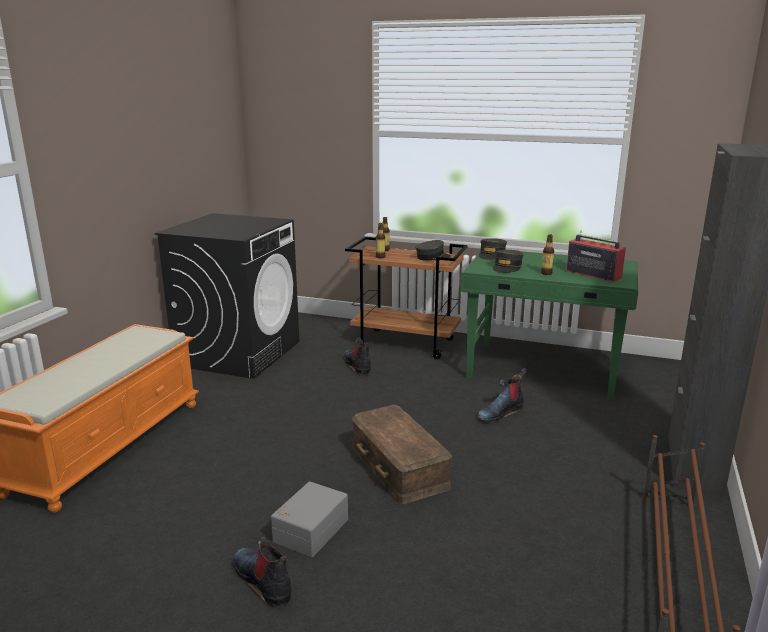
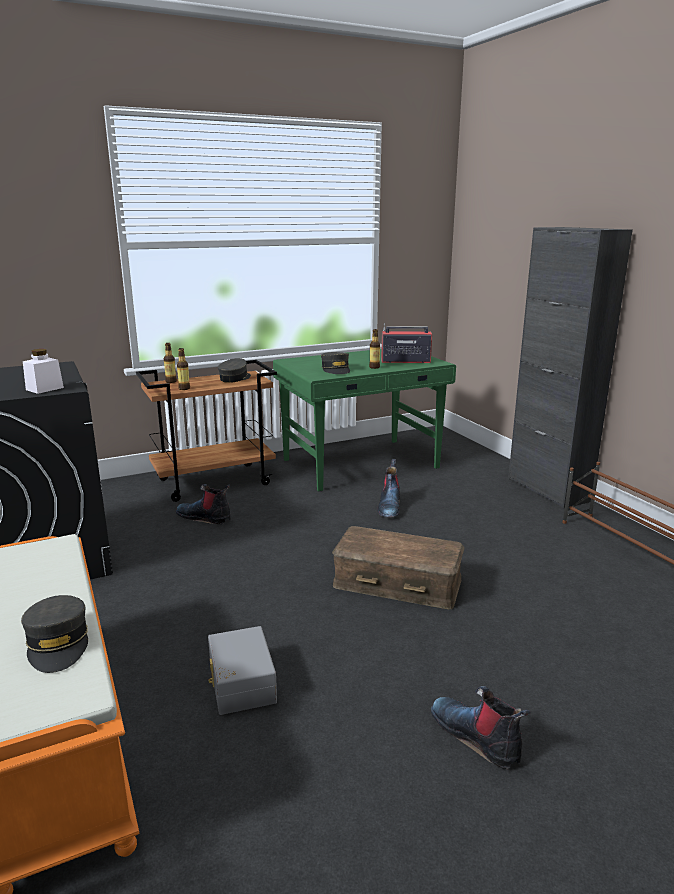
camera: 45 degrees left, 0 degrees up
boot [233,537,291,607] -> boot turned 45 degrees clockwise [431,686,531,769]
grey storage box [271,481,348,557] -> grey storage box moved to [208,626,277,715]
grey cap [479,238,507,260] -> grey cap moved to [21,595,88,673]
none -> white jar [23,349,64,394]

